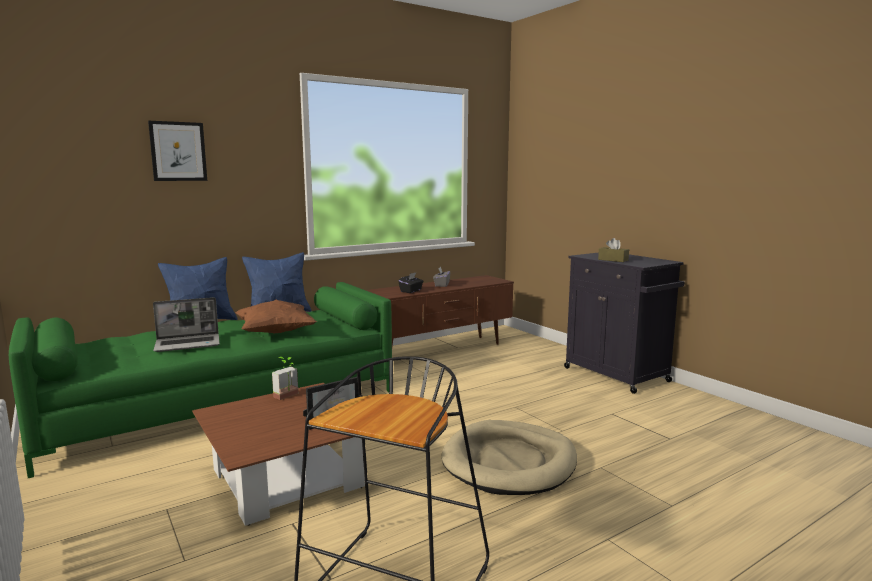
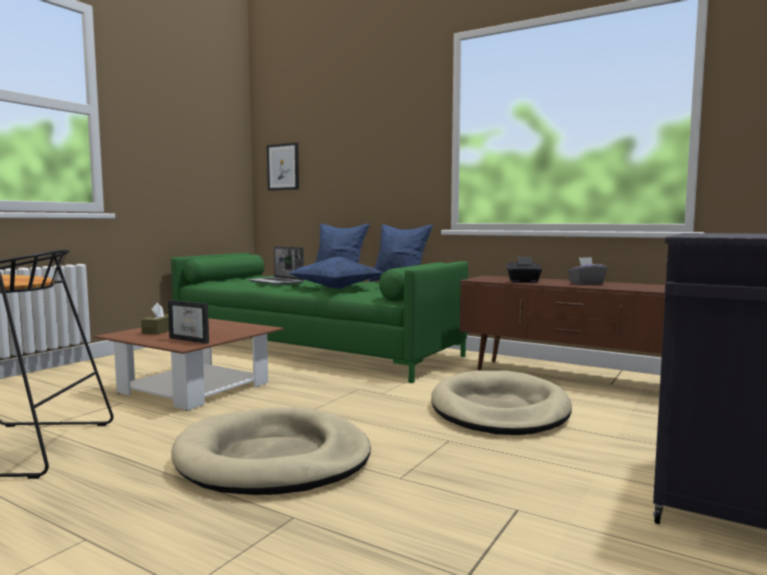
camera: 65 degrees right, 5 degrees down
picture [148,121,207,181] -> picture moved to [267,142,299,191]
brown pillow [235,300,317,333] -> blue pillow [289,257,383,289]
potted plant [272,357,298,400] -> none
brown tissue box [598,238,629,262] -> brown tissue box moved to [141,303,169,335]
none -> beige dog bed [431,371,572,435]

